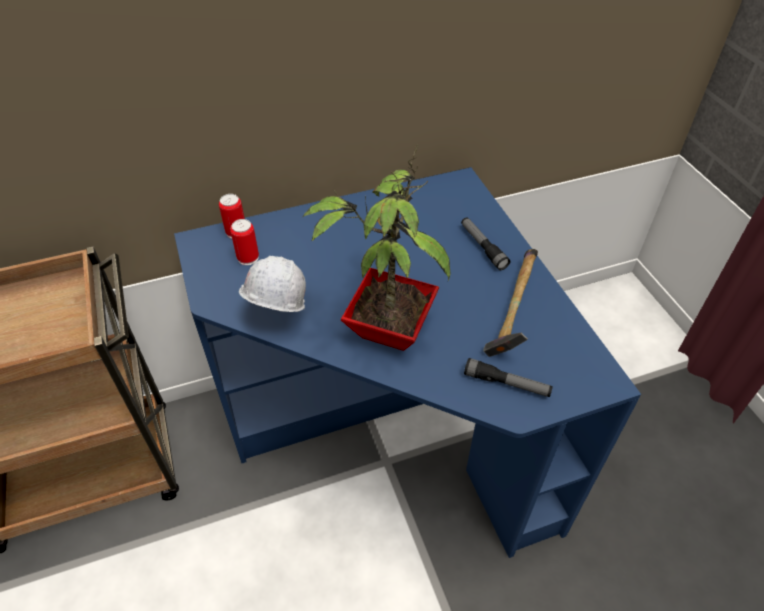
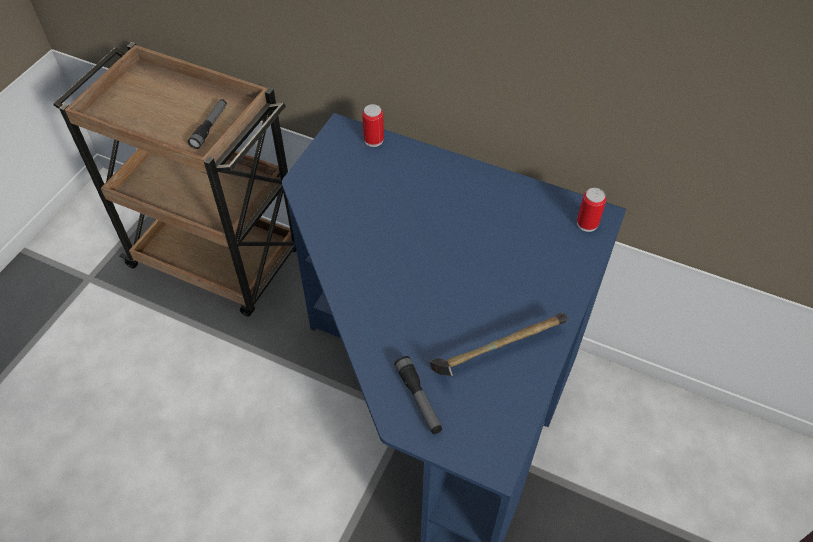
camera: 45 degrees right, 5 degrees up
can [230,219,259,265] -> can moved to [577,188,606,232]
white hard hat [239,256,306,312] -> none
potted plant [302,144,451,351] -> none
flashlight [461,217,510,270] -> flashlight moved to [188,99,227,149]

